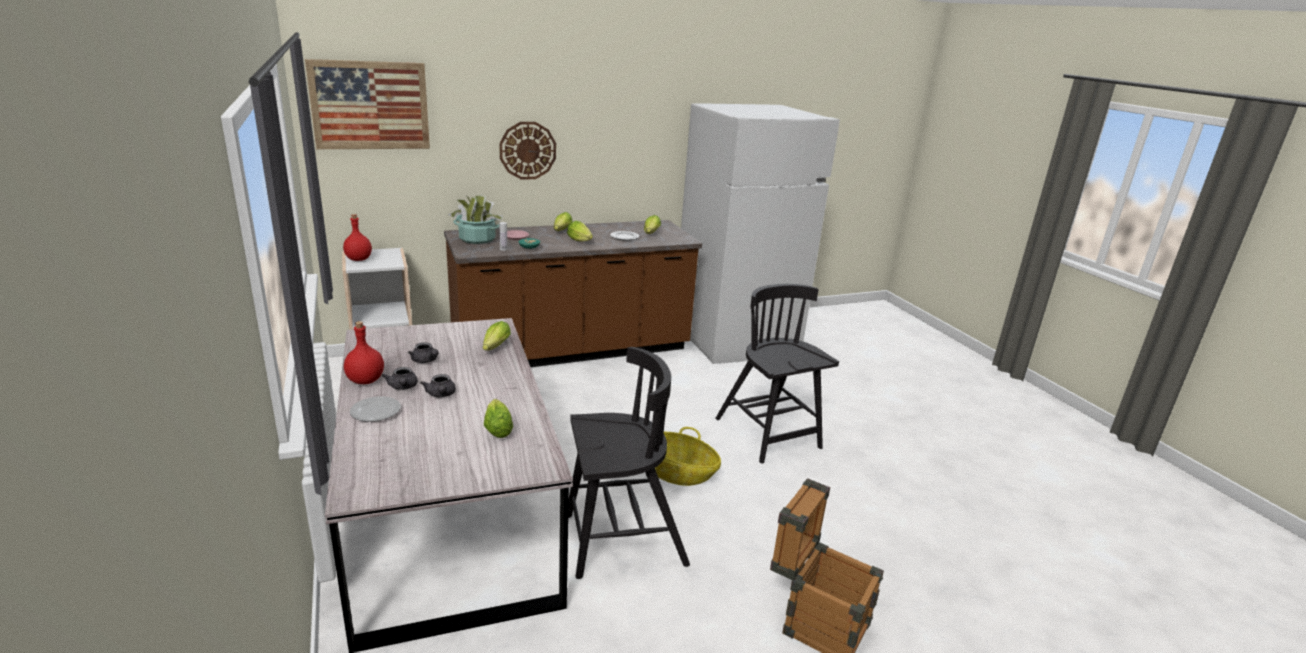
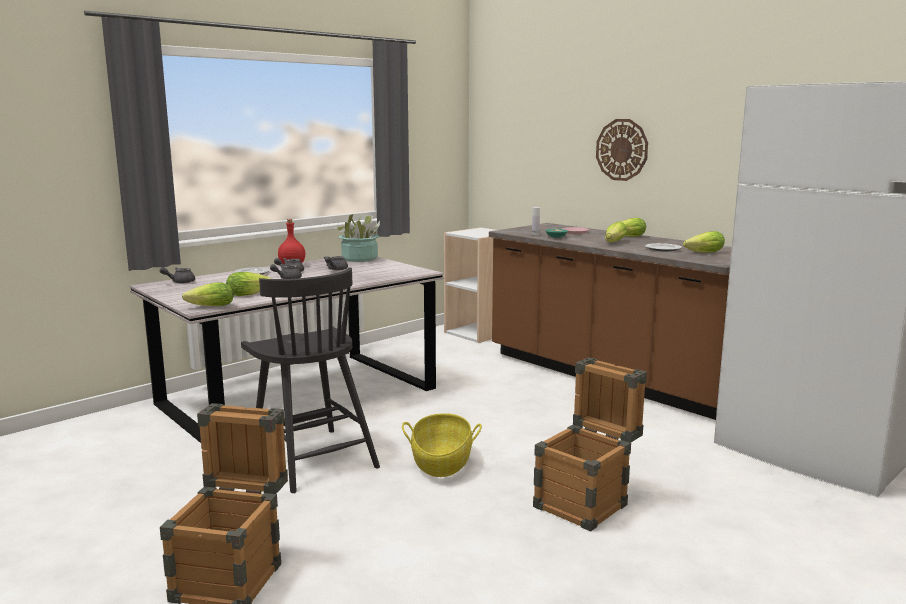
camera: 70 degrees right, 10 degrees down
picture [305,59,430,149] -> none
red bottle [343,214,372,261] -> none
potted plant [448,195,503,244] -> potted plant moved to [333,214,380,262]
lettuce [483,321,511,350] -> lettuce moved to [182,282,233,306]
black chair [715,284,839,464] -> crate [533,357,647,531]
none -> grey teapot [159,267,195,284]

